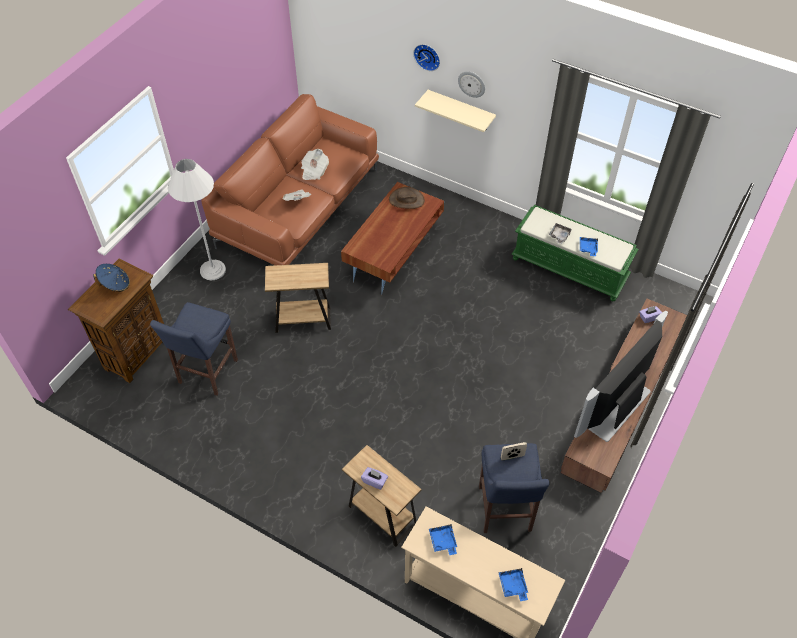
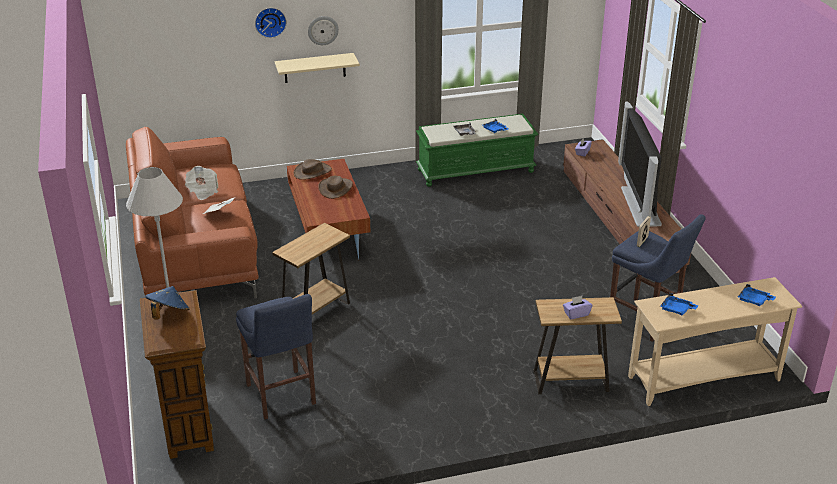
camera: 45 degrees left, 20 degrees down
none -> brown hat [318,176,353,199]

